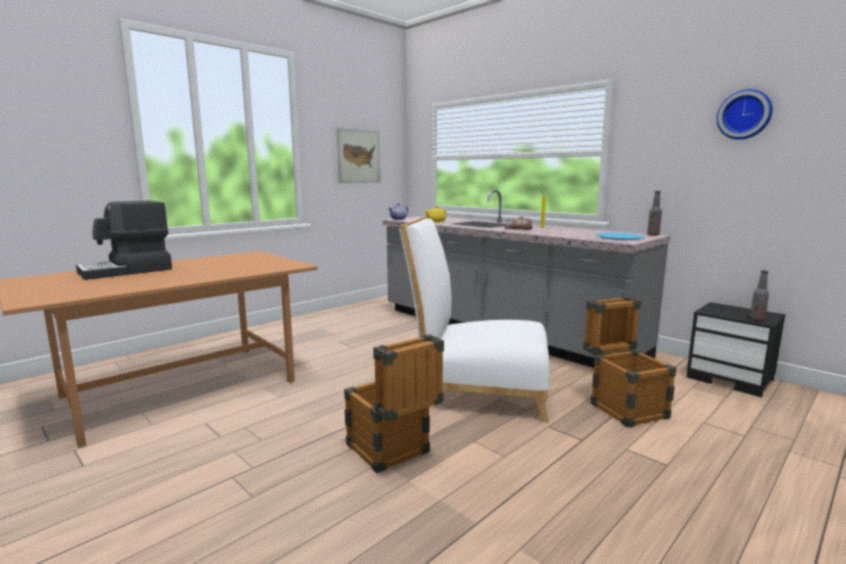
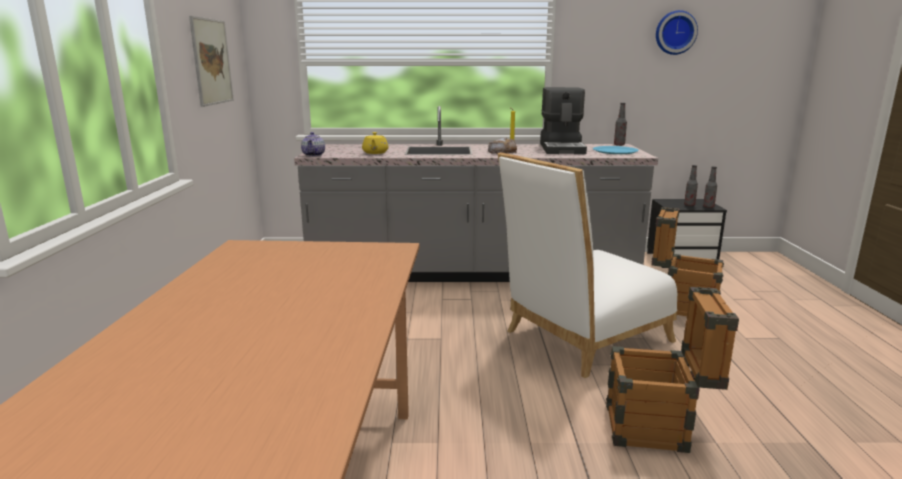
camera: 45 degrees left, 5 degrees up
coffee machine [76,201,172,280] -> coffee machine moved to [540,87,587,154]
none -> bottle [684,165,698,206]

